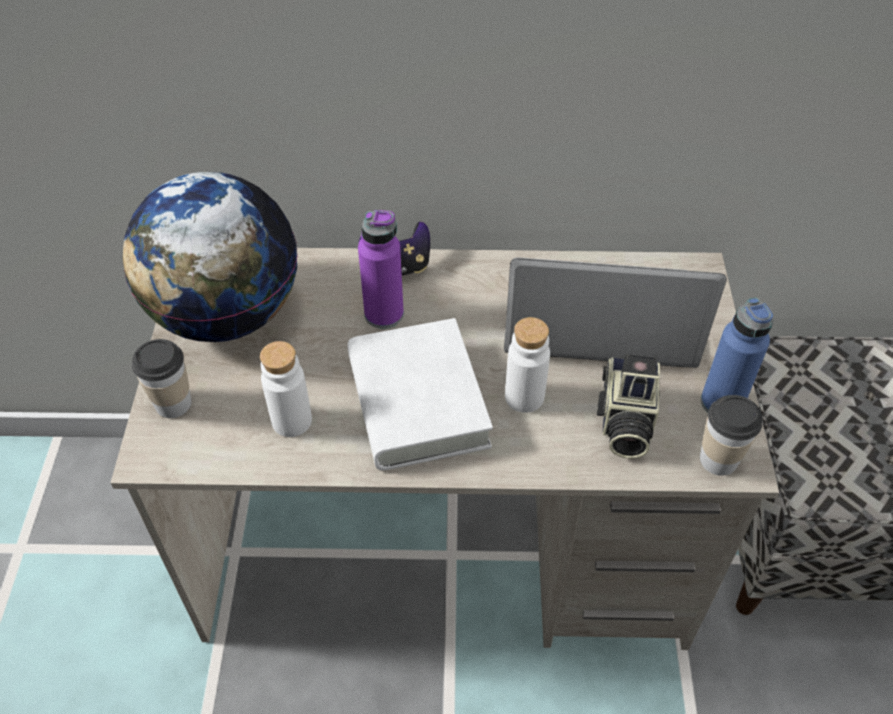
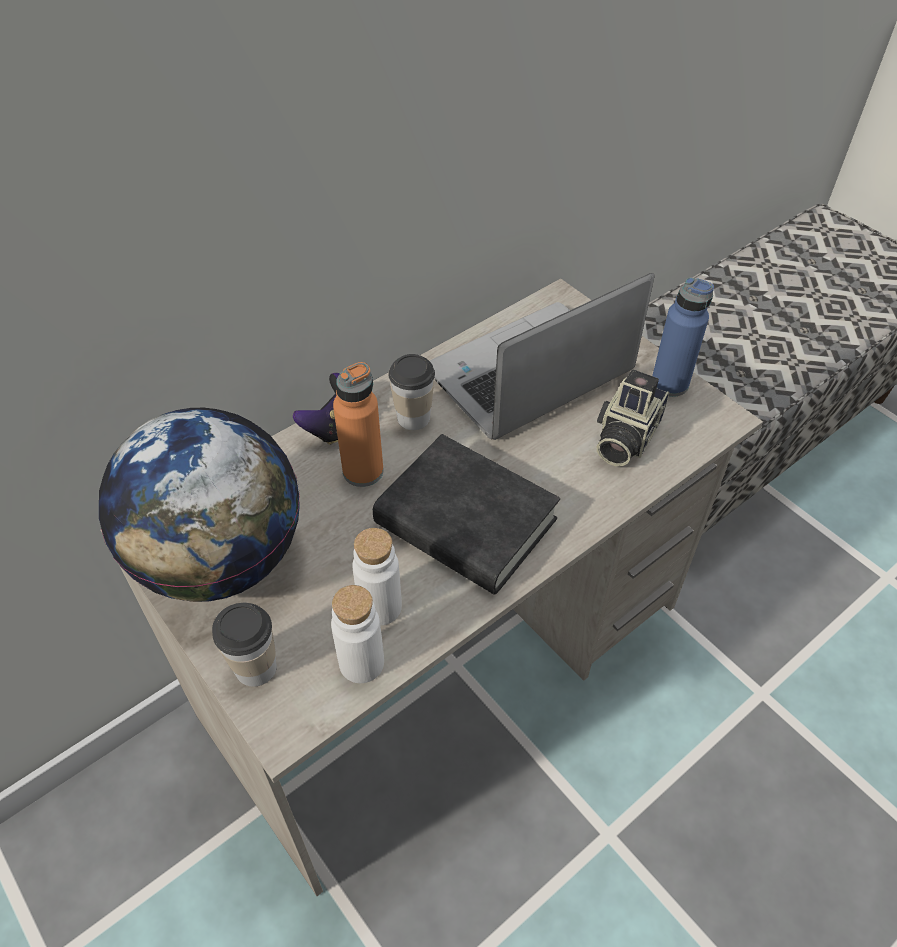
camera: 40 degrees left, 0 degrees up
white book [347,318,493,471] -> black book [373,434,560,595]
purple bottle [358,210,404,329] -> orange bottle [333,362,384,487]
white bottle [505,317,550,413] -> white bottle moved to [331,585,384,683]
camera [597,354,660,459] -> camera turned 60 degrees clockwise [597,369,669,466]
cup [700,395,762,476] -> cup moved to [388,354,435,430]

